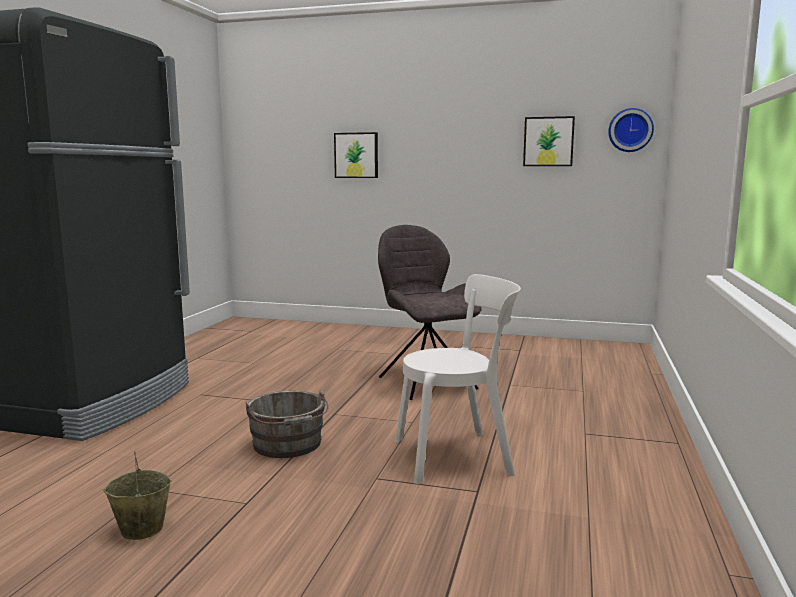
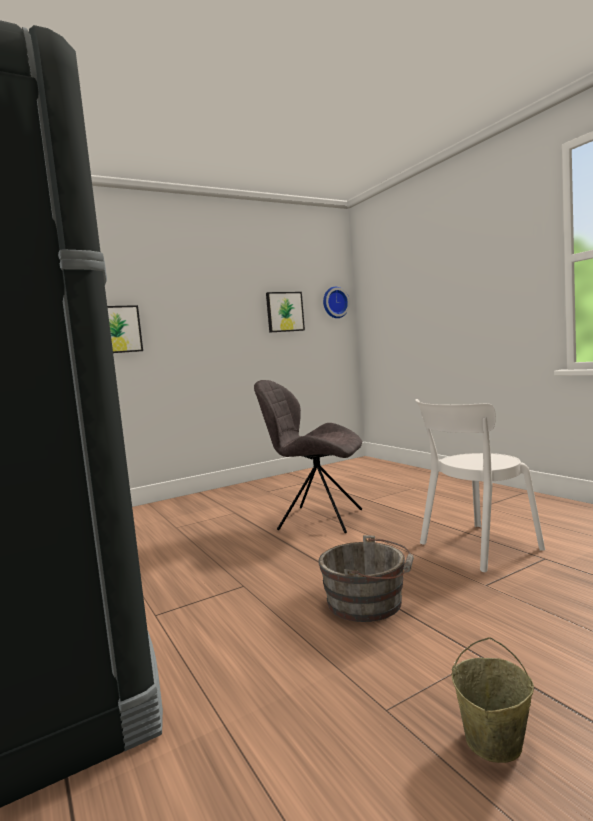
camera: 45 degrees left, 5 degrees down
white chair [395,274,521,484] -> white chair turned 150 degrees counterclockwise [415,399,545,572]

